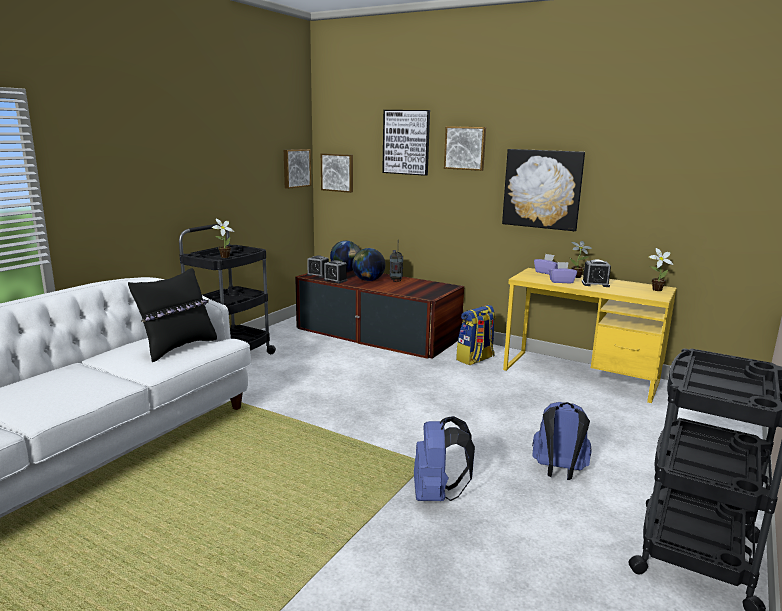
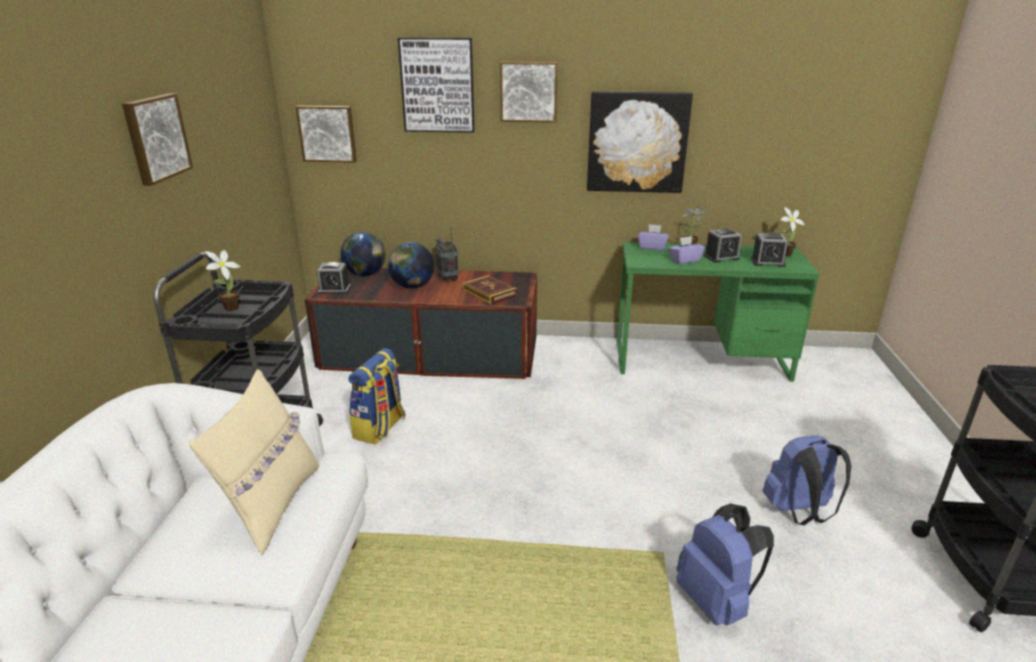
camera: 25 degrees left, 10 degrees up
black pillow [128,268,217,362] -> beige pillow [189,369,319,556]
picture [284,149,311,189] -> picture moved to [122,93,193,186]
alarm clock [324,260,347,283] -> alarm clock moved to [751,233,788,267]
backpack [456,305,496,365] -> backpack moved to [348,348,406,445]
yellow desk [503,268,677,403] -> green desk [617,242,819,382]
none -> book [463,275,517,304]

